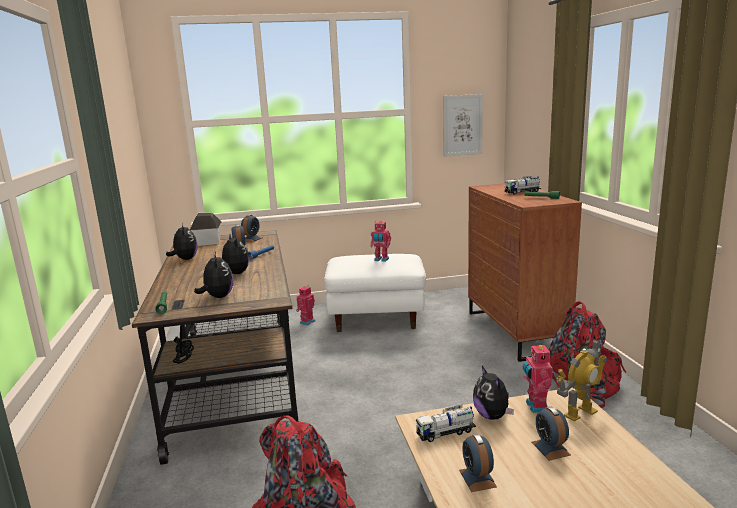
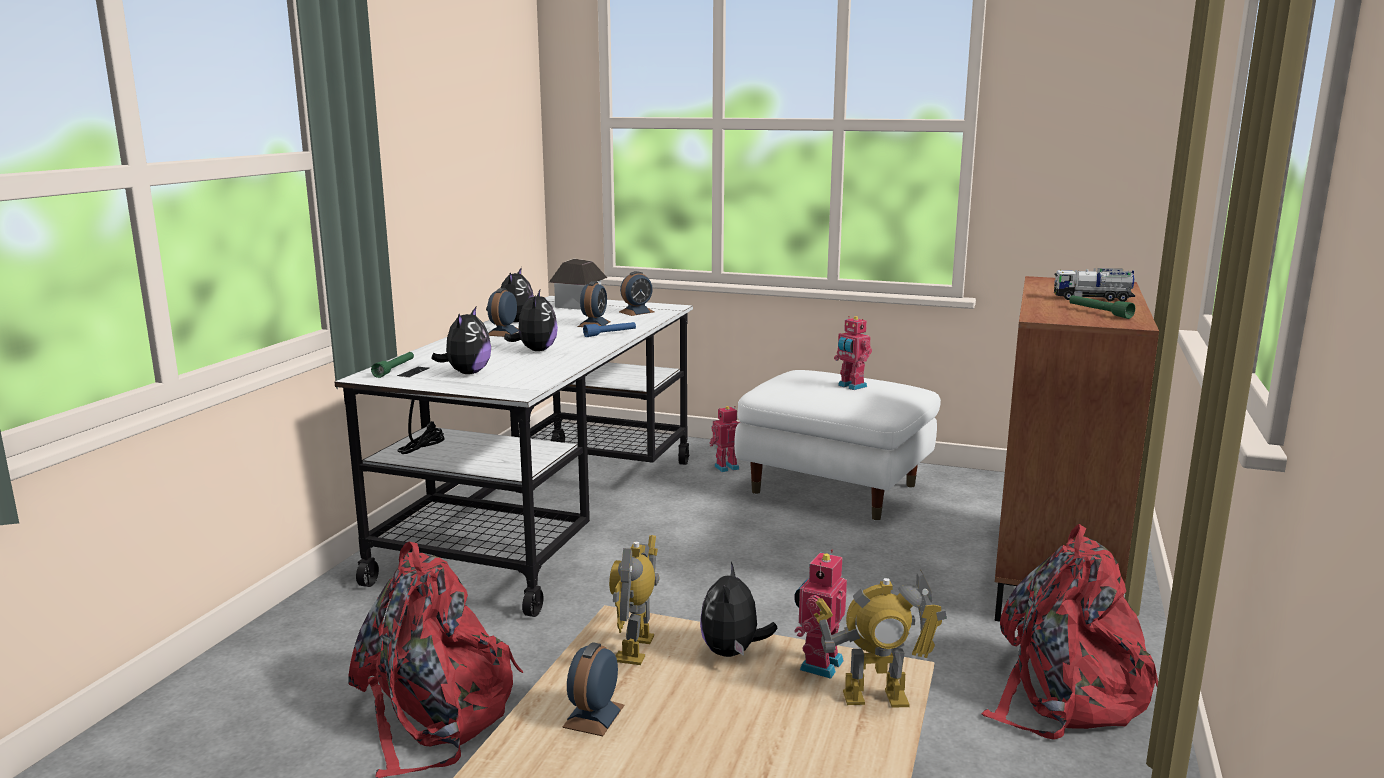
camera: 30 degrees right, 0 degrees up
brown desk [132,230,299,465] -> white desk [335,296,693,617]
toy truck [415,404,476,442] -> toy robot [609,535,659,665]
picture [443,94,483,157] -> none
alarm clock [532,407,571,461] -> alarm clock moved to [487,288,519,337]

